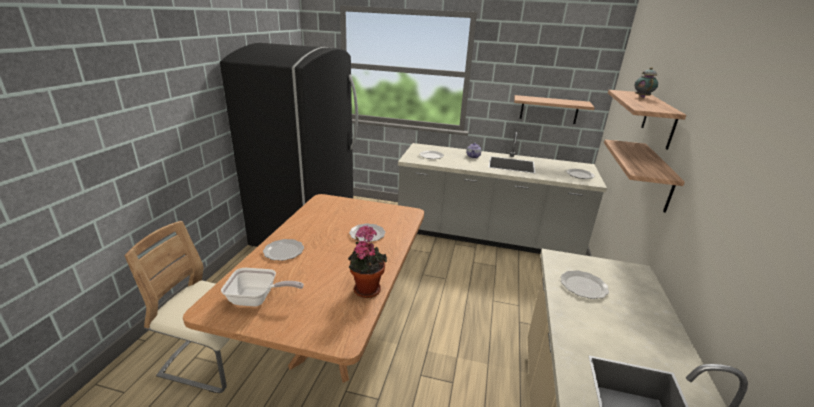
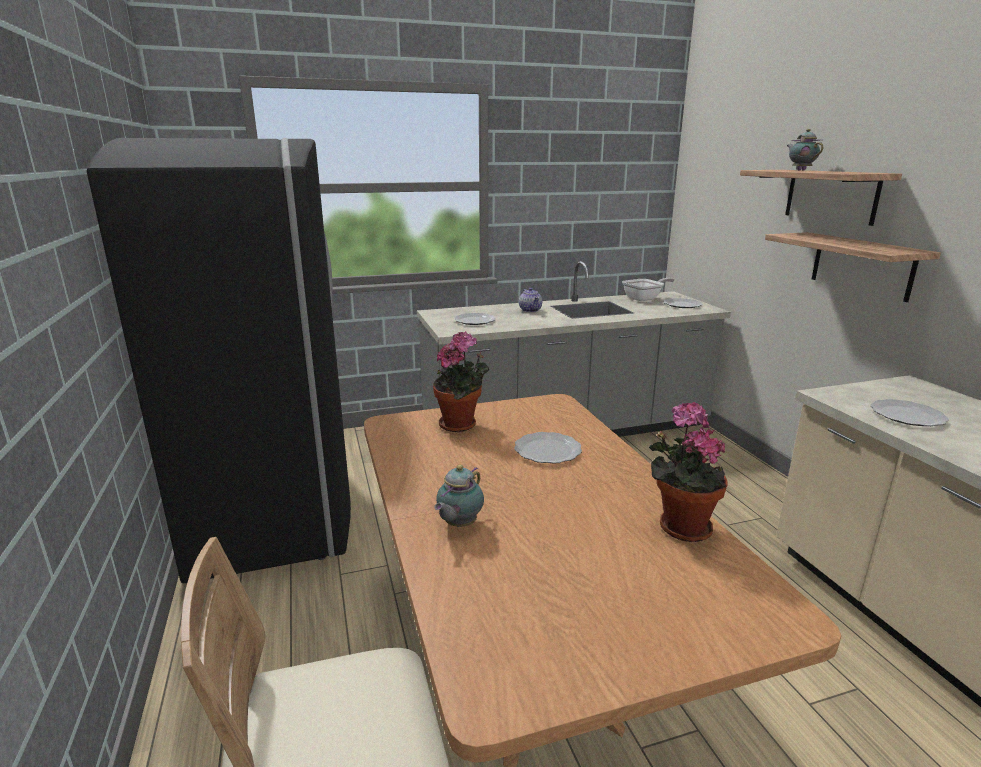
camera: 30 degrees left, 5 degrees down
frying pan [221,268,304,306] -> frying pan moved to [622,278,674,301]
plate [263,239,304,261] -> teapot [434,465,484,527]
shelf [514,95,595,124] -> none
none -> potted plant [433,331,489,432]

